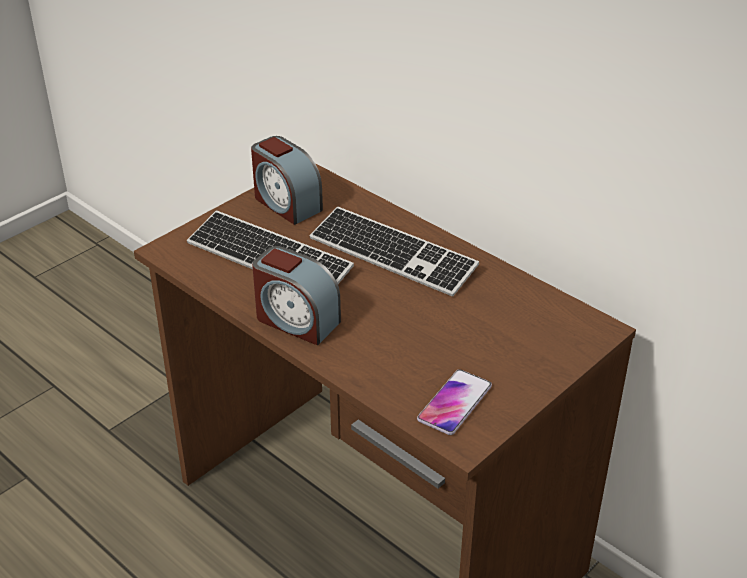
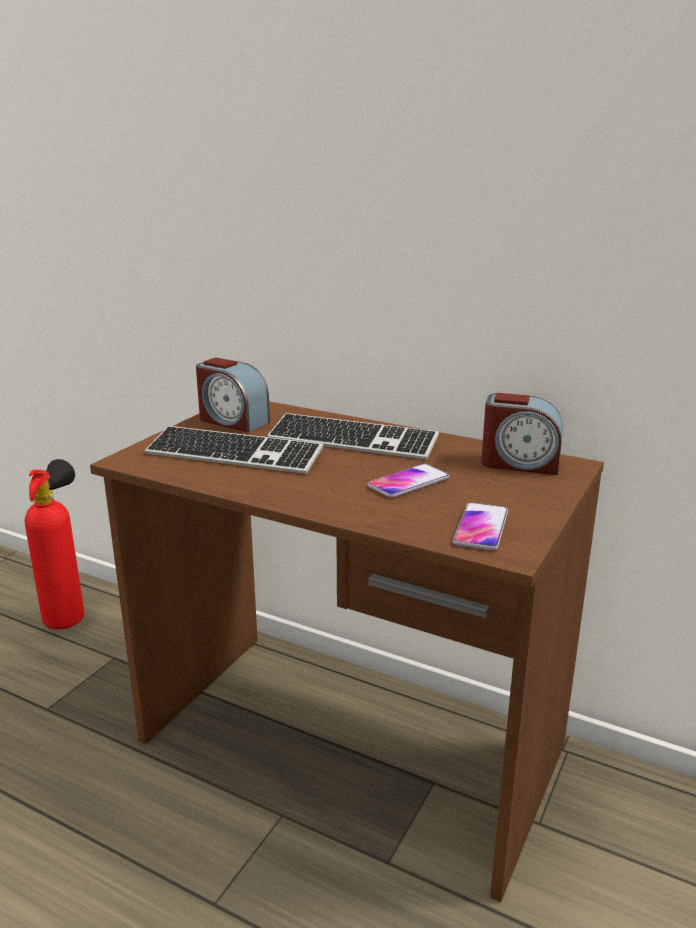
camera: 15 degrees left, 15 degrees down
alarm clock [252,246,341,345] -> alarm clock moved to [481,393,563,475]
none -> fire extinguisher [25,459,85,629]
none -> phone [367,464,449,498]

